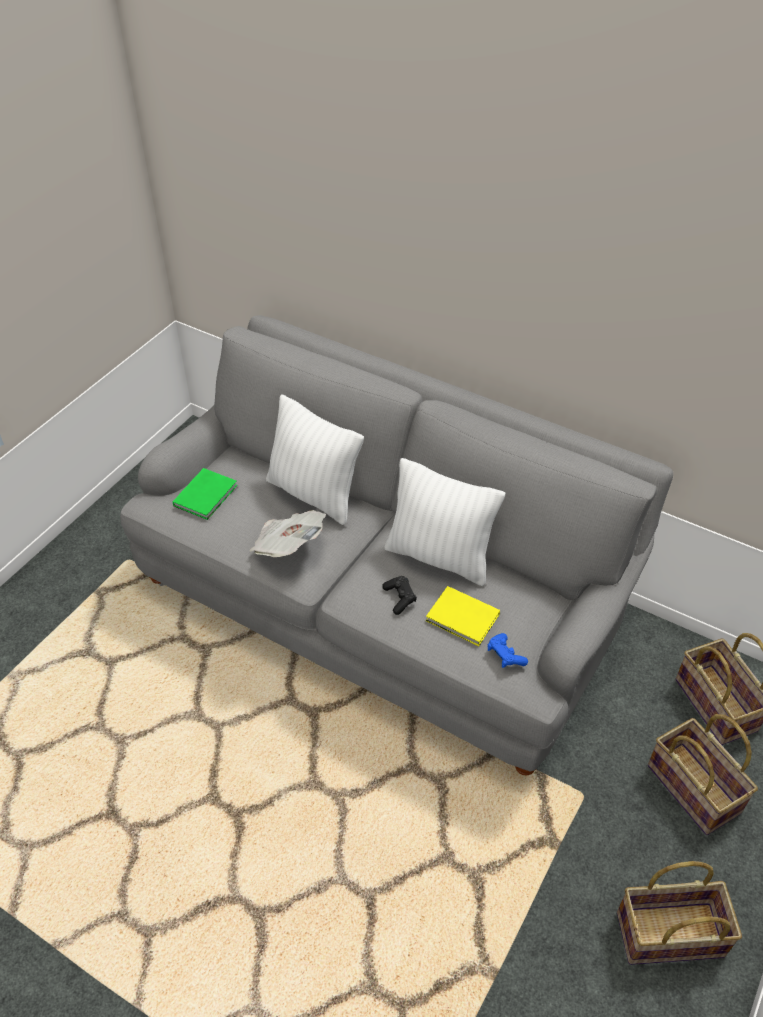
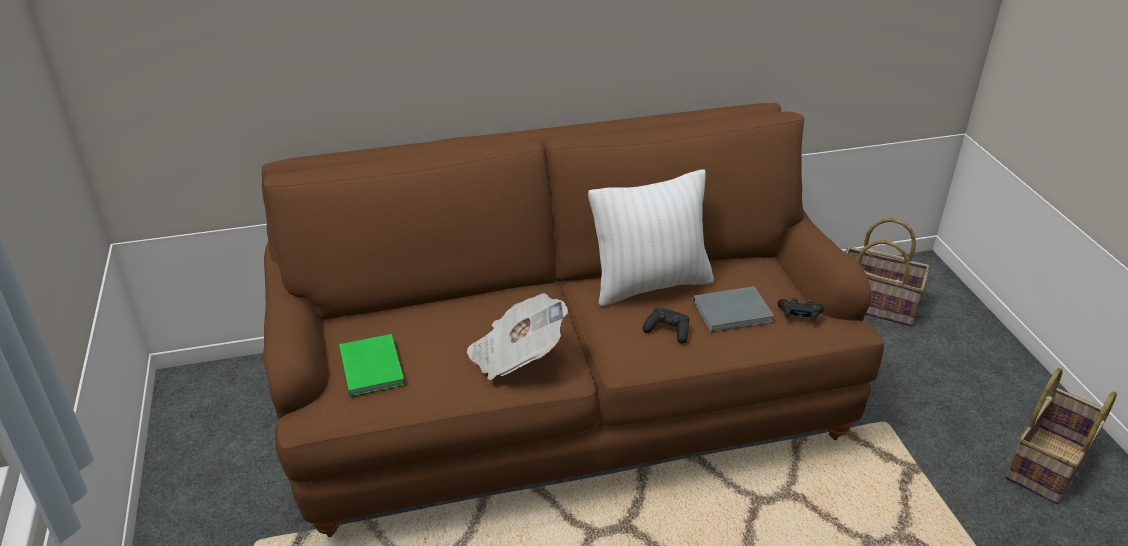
camera: 45 degrees left, 10 degrees down
grey sofa [120,315,673,775] -> brown sofa [262,103,884,537]
white pillow [266,394,364,525] -> none
yellow book [426,586,500,646] -> grey book [693,286,774,333]
blue game controller [488,633,528,668] -> black game controller [777,297,824,322]
basket [648,714,758,835] -> none

